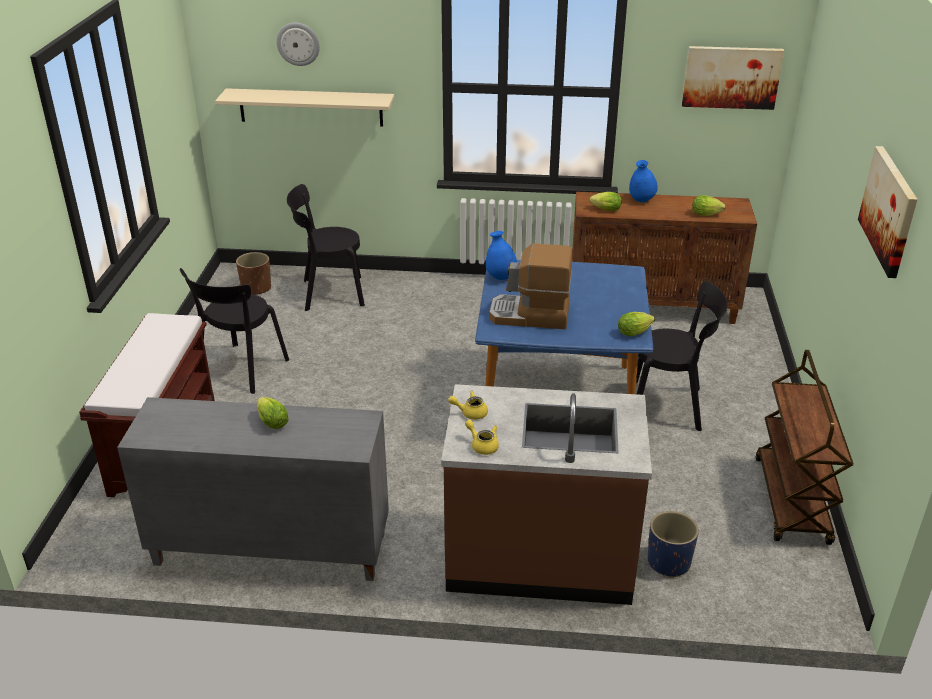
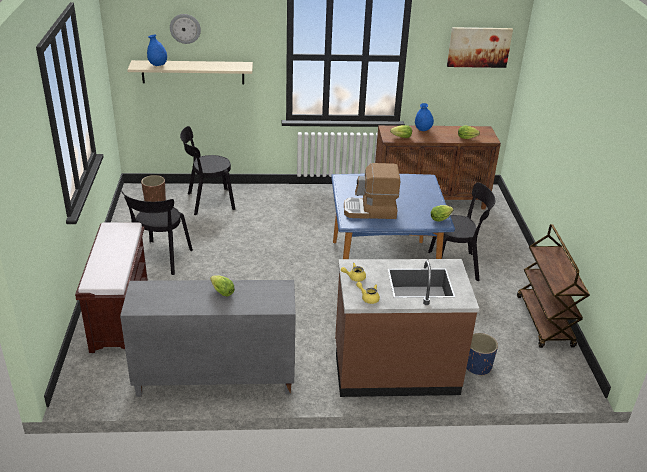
camera: 10 degrees left, 0 degrees up
blue vase [486,231,517,280] -> blue vase moved to [147,35,167,66]
picture [858,146,918,278] -> none

